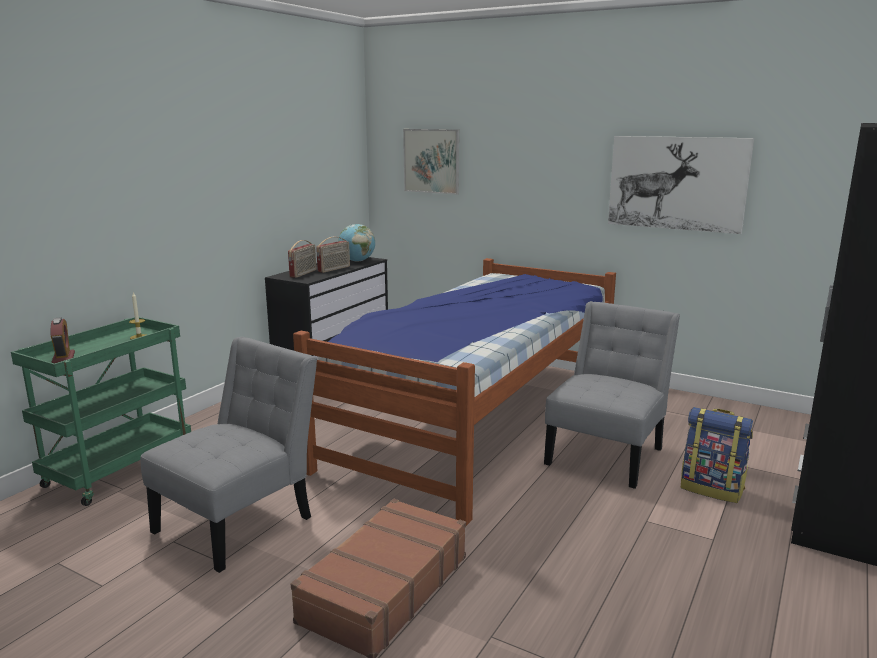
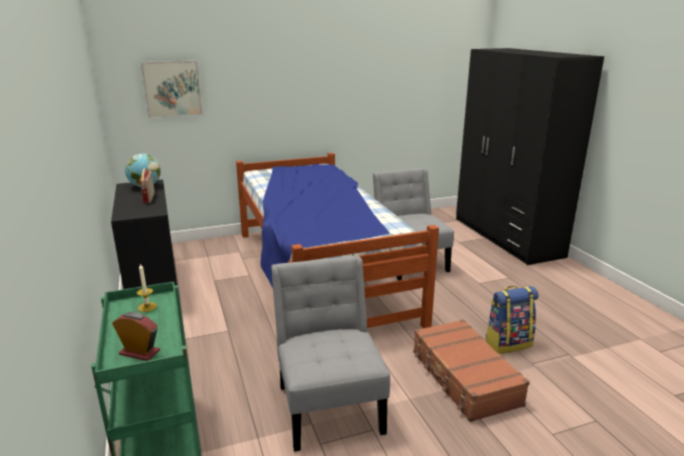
camera: 50 degrees left, 5 degrees up
radio [288,240,316,278] -> none
picture [608,136,754,234] -> none
backpack [681,407,753,503] -> backpack moved to [485,286,538,354]

